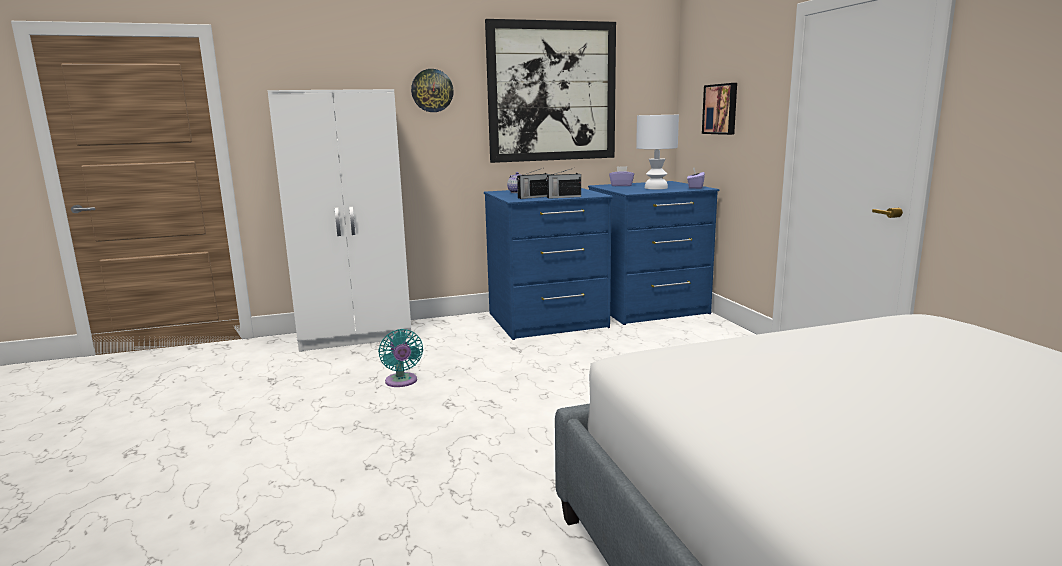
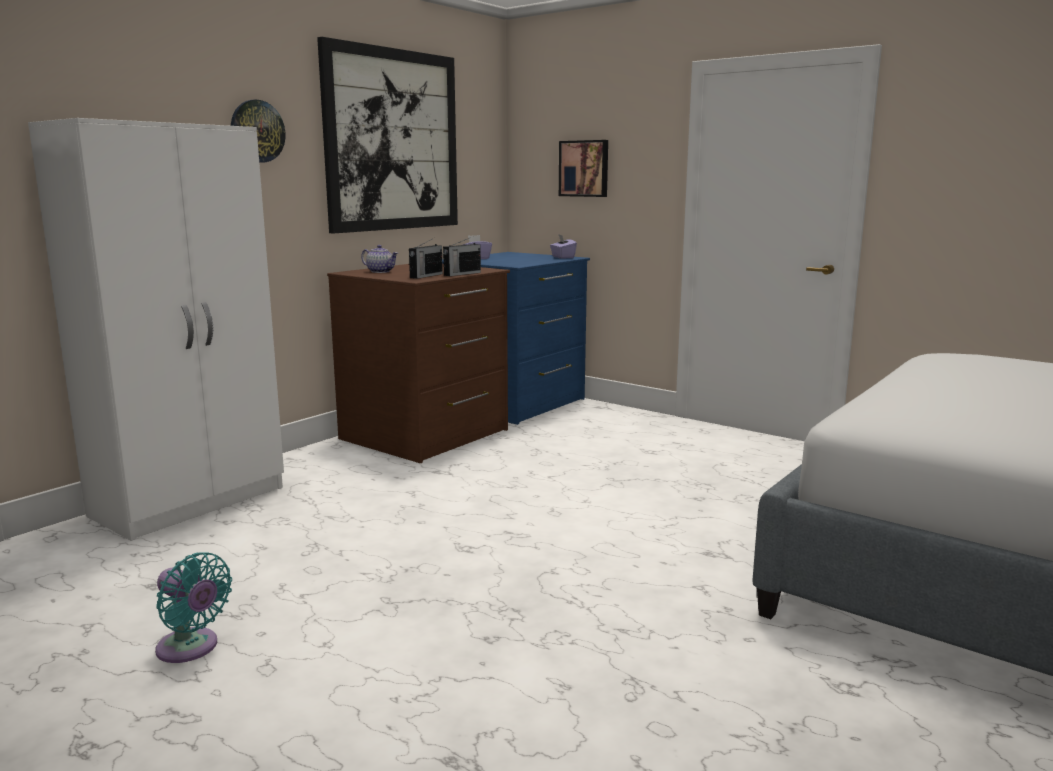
camera: 35 degrees left, 0 degrees up
turquoise fan [378,329,423,387] -> turquoise fan moved to [155,552,232,663]
blue dresser [484,188,613,340] -> brown dresser [327,264,510,464]
white table lamp [636,115,679,189] -> none

